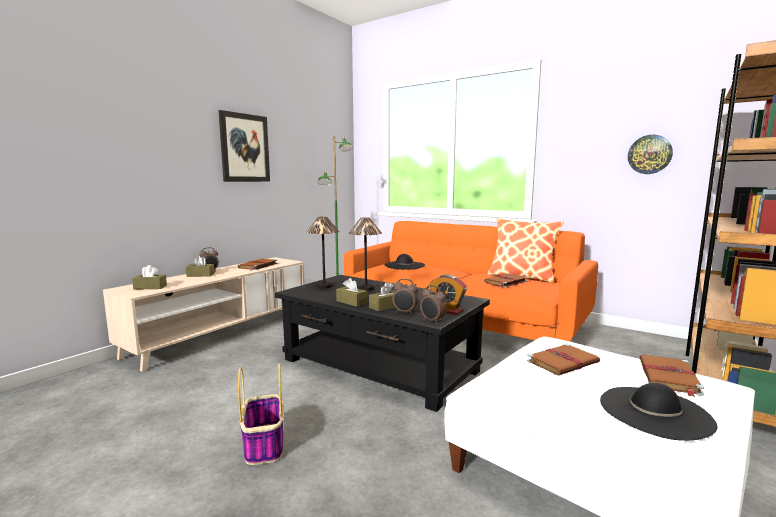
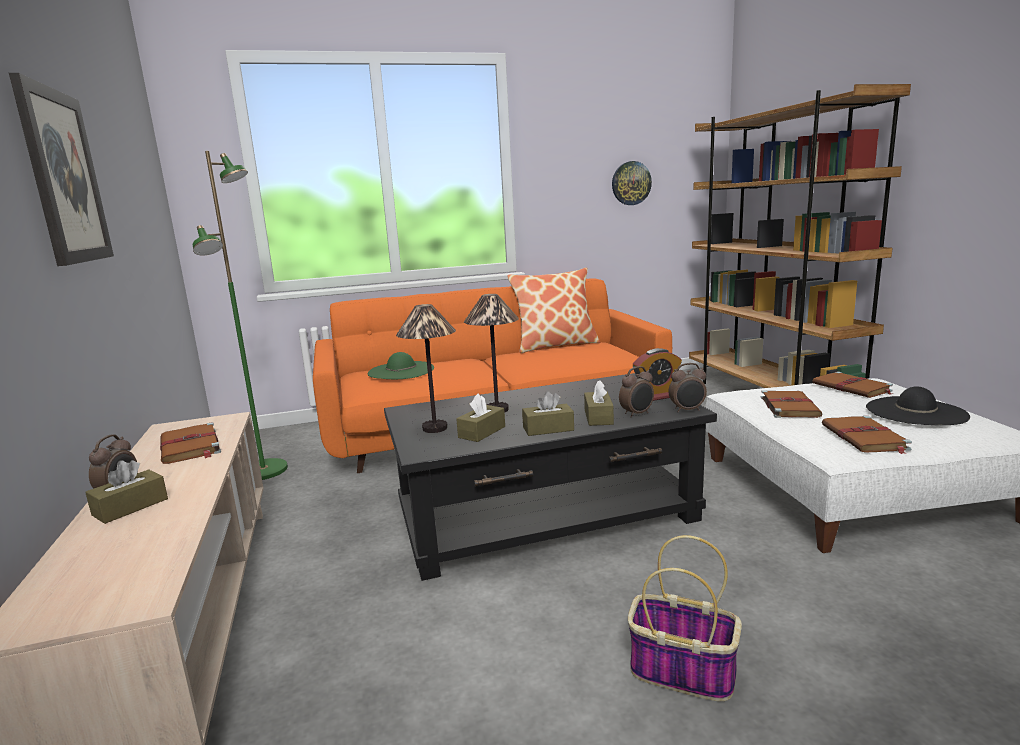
camera: 50 degrees left, 5 degrees up
brown tissue box [132,265,167,290] -> brown tissue box moved to [456,393,505,442]
black hat [384,254,425,270] -> green hat [368,352,434,379]
brown book [484,274,528,288] -> brown book moved to [822,416,912,454]

